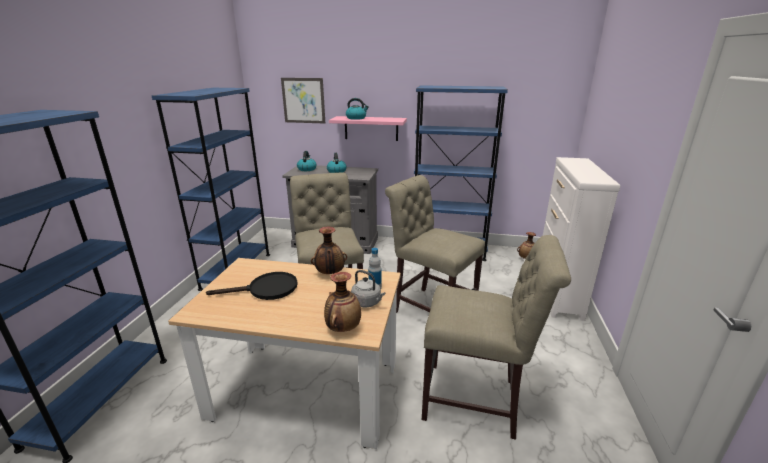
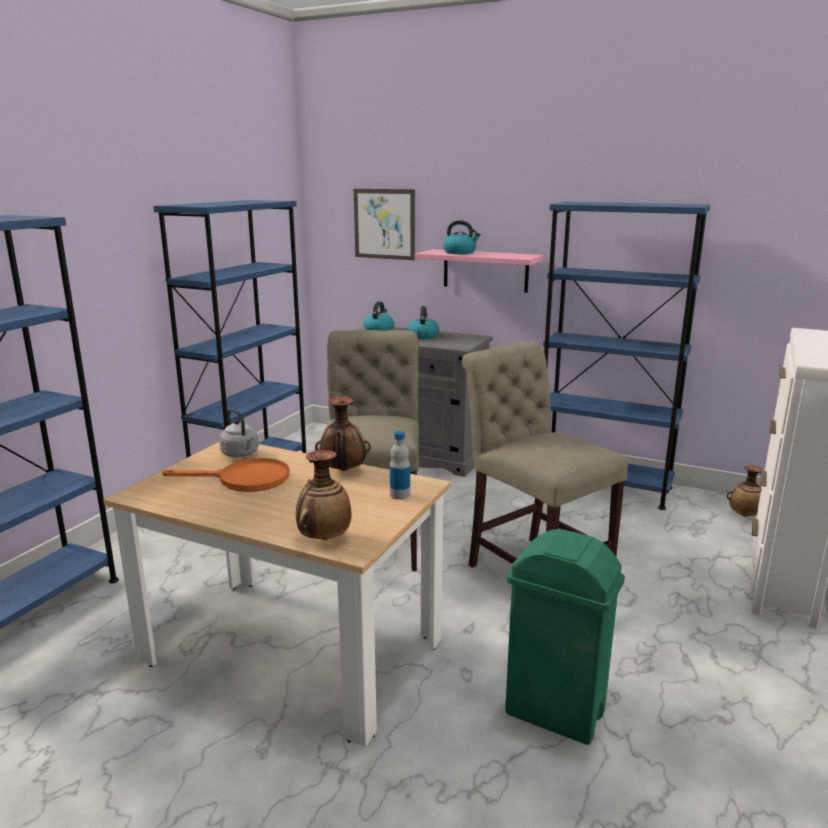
camera: 15 degrees right, 5 degrees down
black frying pan [206,272,298,300] -> orange frying pan [162,458,290,492]
grey kettle [351,270,385,307] -> grey kettle moved to [219,409,259,457]
beige chair [422,235,571,440] -> green trash can [505,529,625,745]

